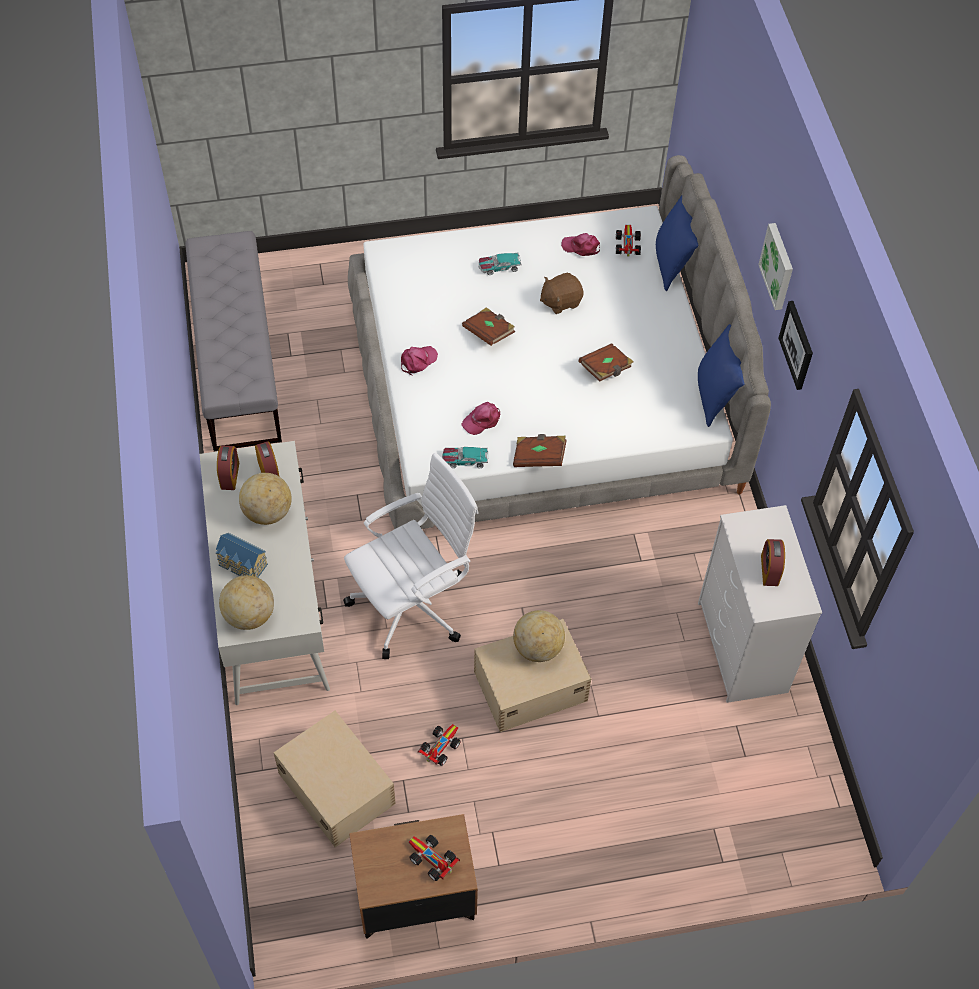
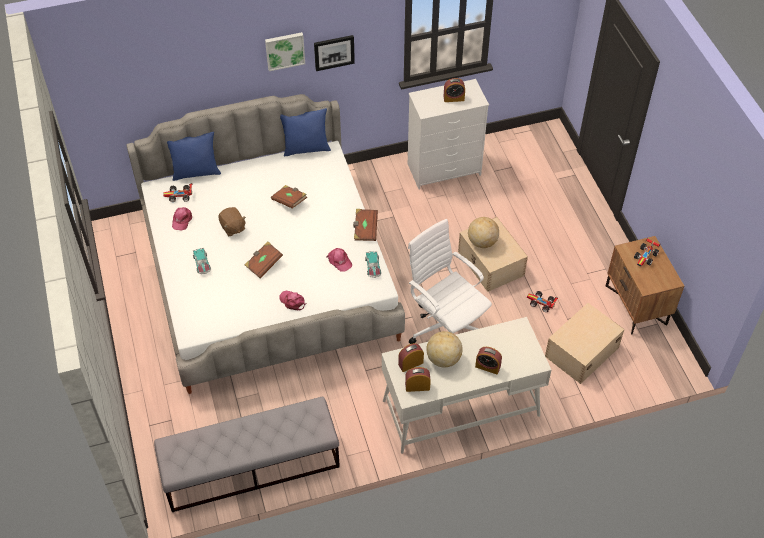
camera: 95 degrees left, 5 degrees down
toy house [216,533,268,577] -> alarm clock [475,347,502,374]
globe [219,575,274,630] -> none

